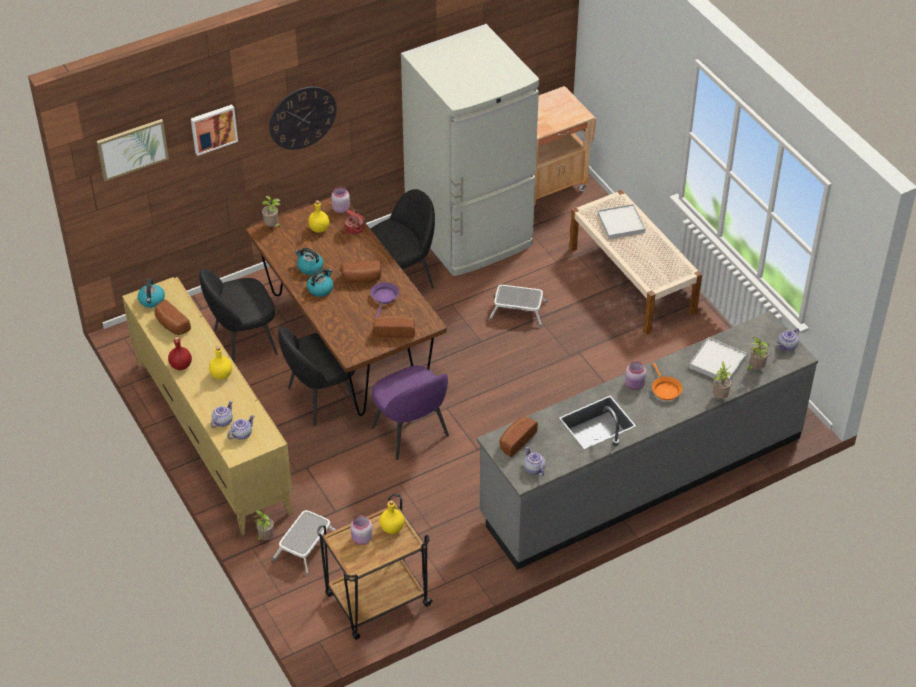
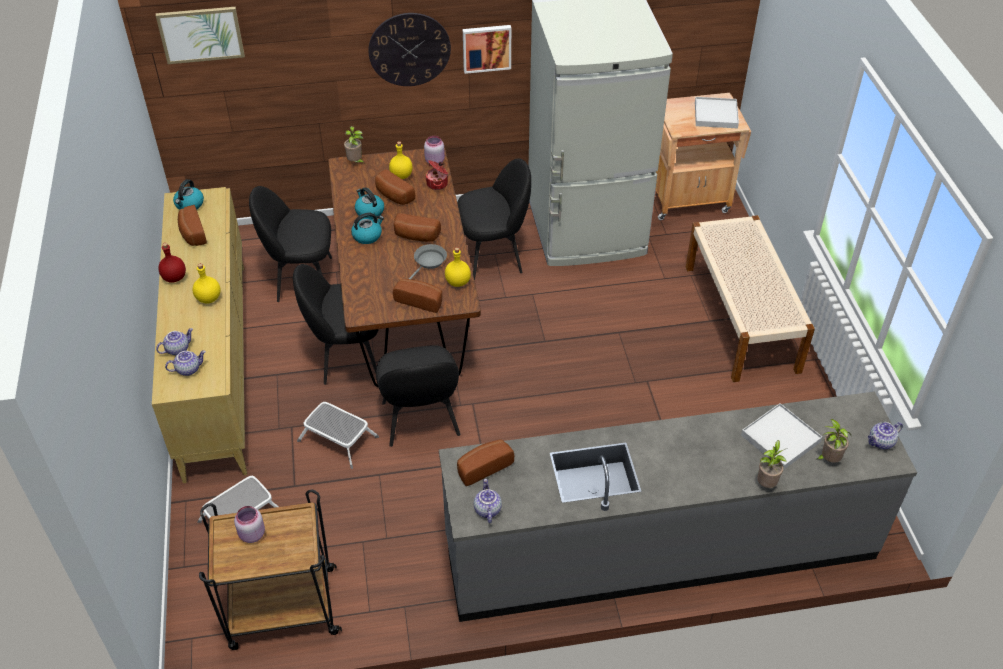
camera: 20 degrees right, 0 degrees up
picture [191,104,238,156] -> picture moved to [463,25,511,74]
potted plant [252,510,274,541] -> none
purple frying pan [370,282,399,317] -> grey frying pan [409,244,447,279]
purple chair [372,365,449,460] -> black chair [376,345,460,447]
yellow bottle [379,500,404,534] -> yellow bottle moved to [445,247,471,287]
grey step ladder [488,285,548,328] -> grey step ladder moved to [297,402,379,469]
white tray [597,204,646,239] -> white tray moved to [695,97,739,128]
pink jar [625,361,646,390] -> none
orange frying pan [652,363,682,400] -> none
none -> bread [375,169,415,205]

